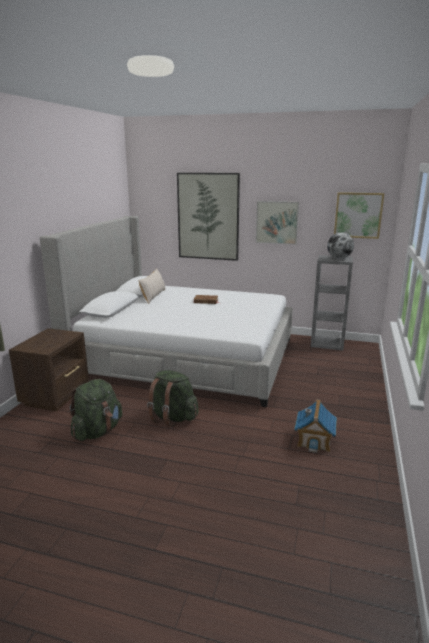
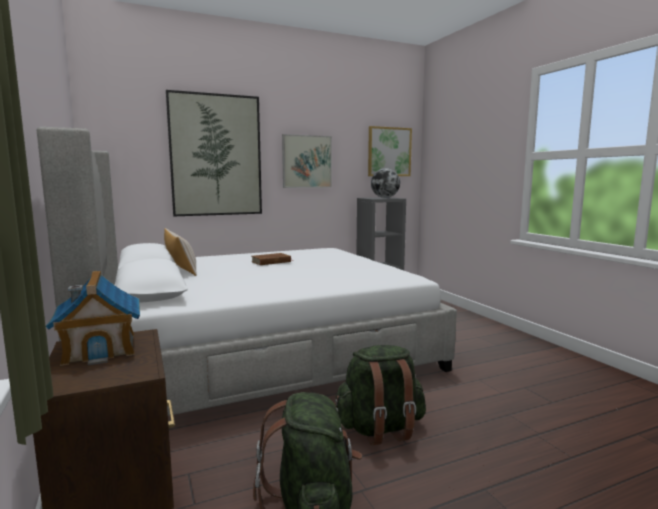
camera: 40 degrees left, 10 degrees down
toy house [294,399,337,453] -> toy house moved to [46,271,140,366]

